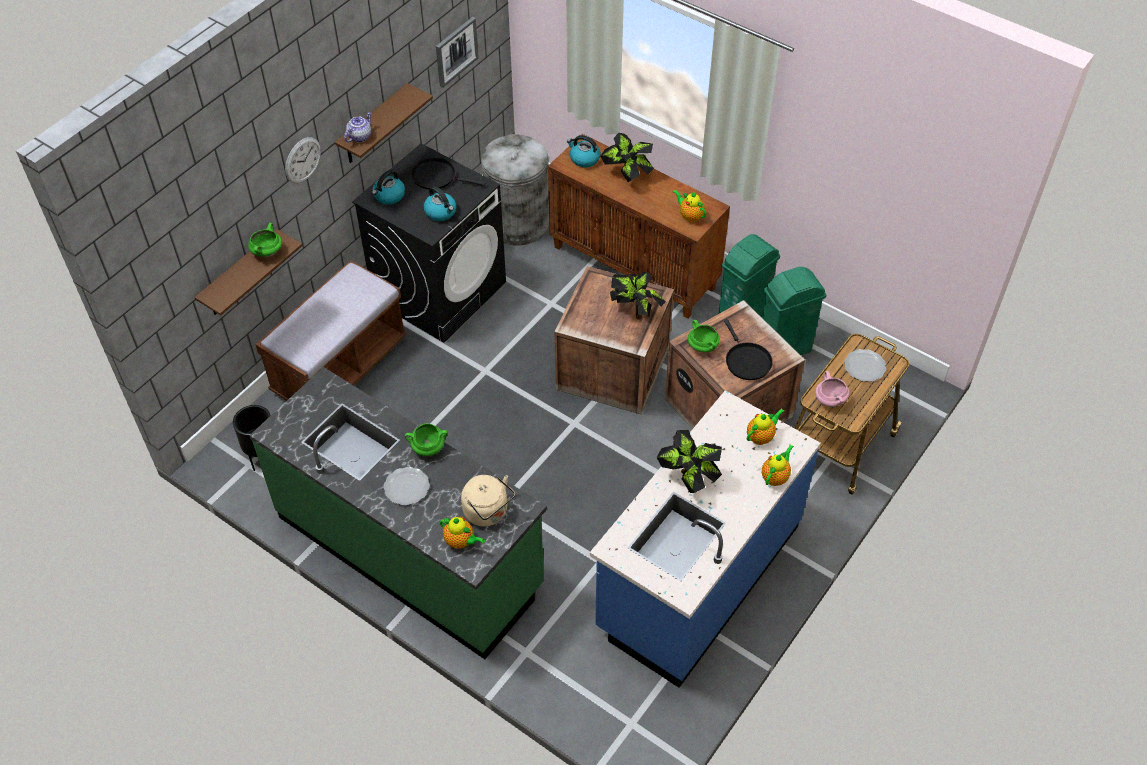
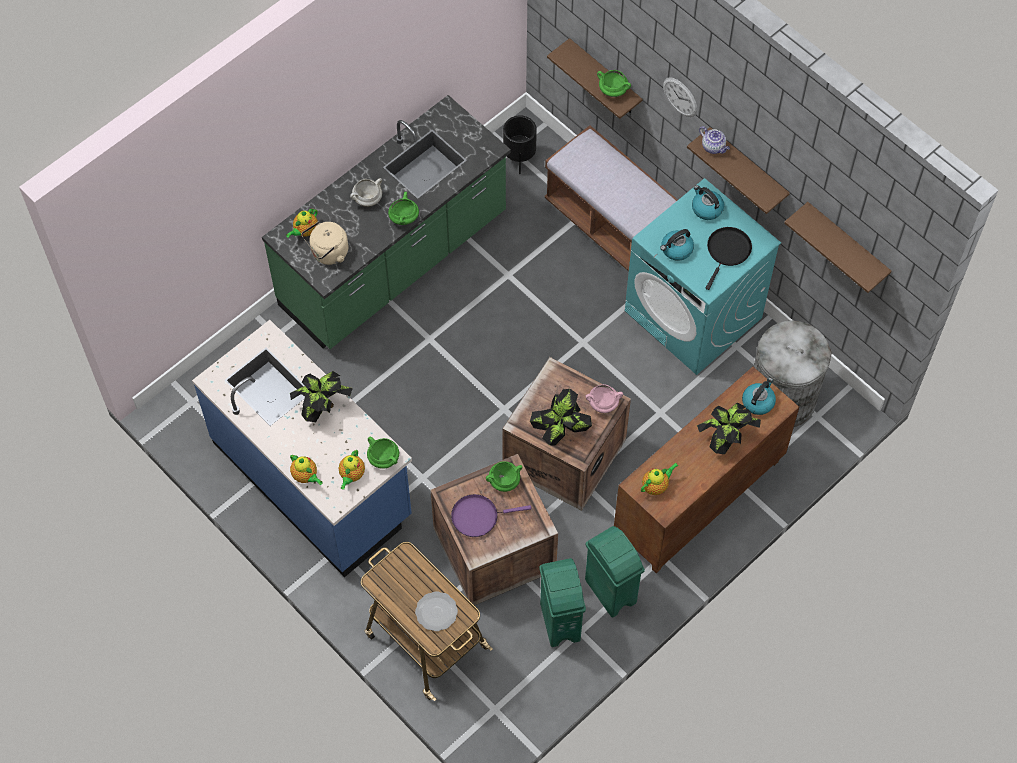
camera: 100 degrees right, 10 degrees up
black washing machine [352,143,506,343] -> turquoise washing machine [625,178,781,375]
plate [384,467,430,506] -> white cooking pot [350,178,382,207]
picture [436,17,479,88] -> brown shelf [784,202,891,293]
black frying pan [724,319,773,380] -> purple frying pan [451,494,531,537]
teapot [747,408,784,445] -> teapot turned 45 degrees clockwise [339,450,365,490]
pink cooking pot [815,371,849,407] -> pink cooking pot moved to [586,384,623,413]
none -> green cooking pot [367,437,399,469]

